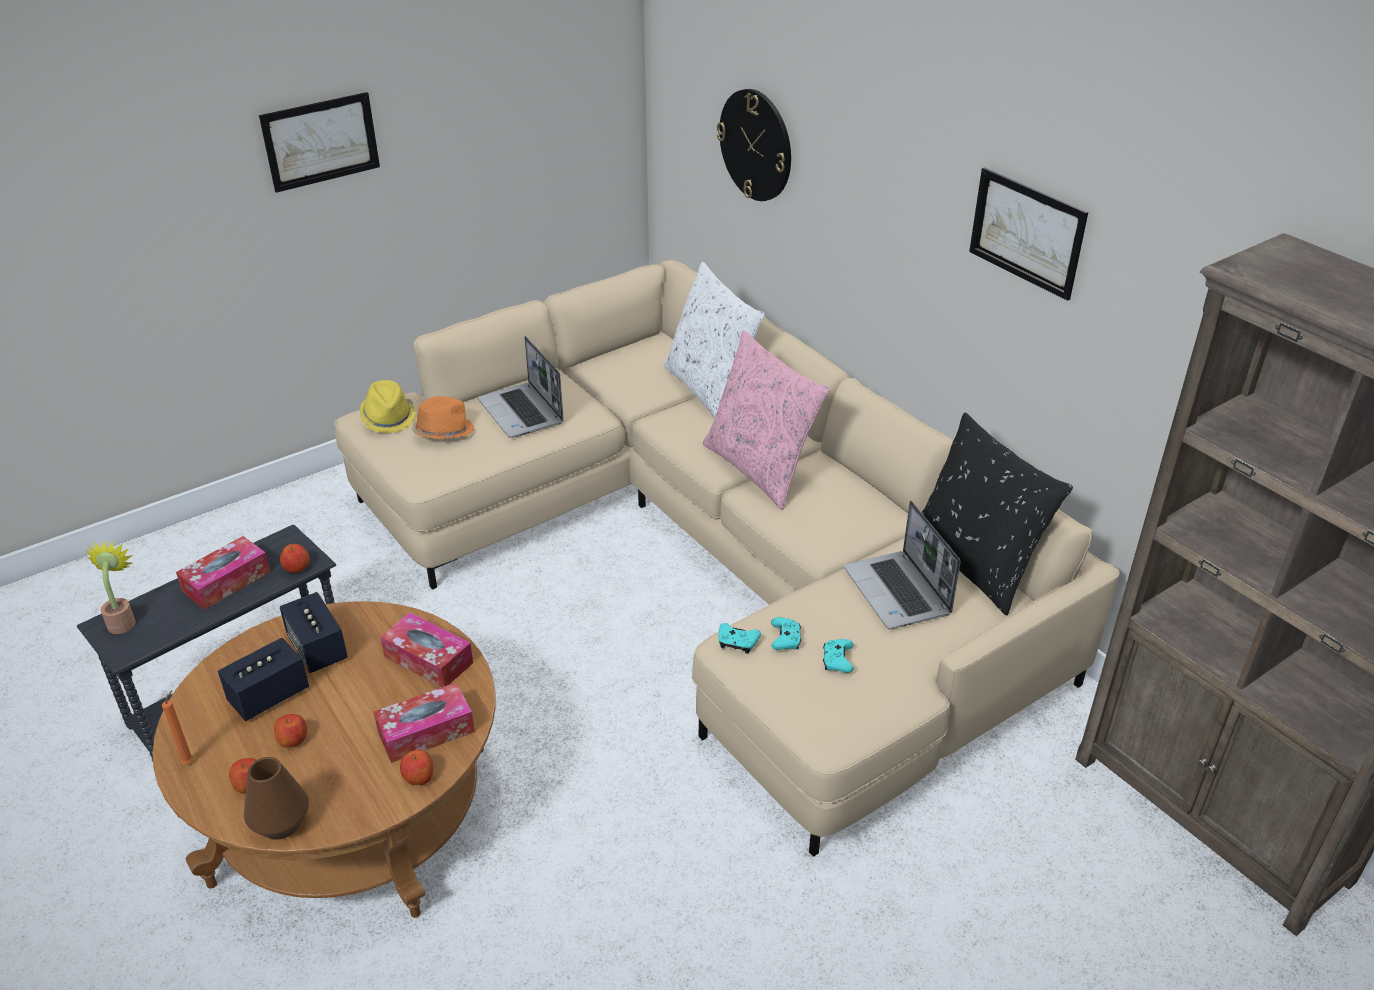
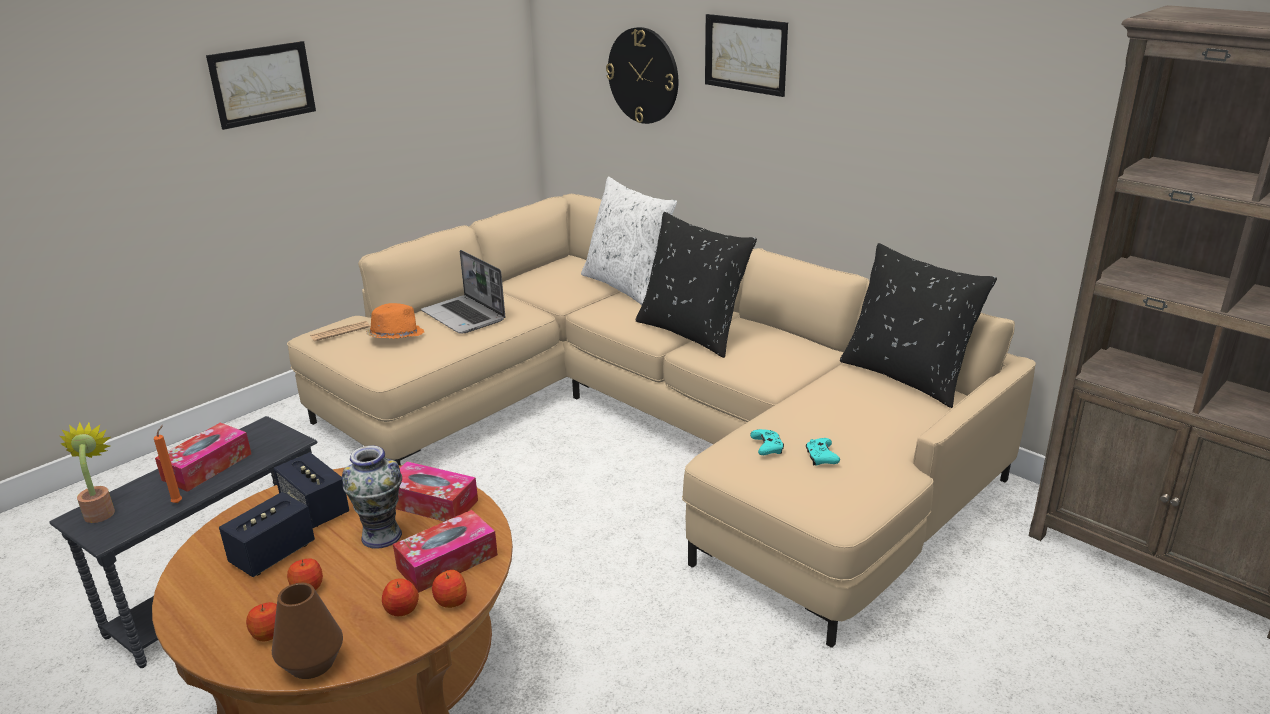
camera: 10 degrees left, 10 degrees down
orange candle [162,690,193,764] -> orange candle moved to [154,425,182,503]
apple [280,544,310,573] -> apple moved to [382,578,419,616]
yellow hat [360,380,416,433] -> newspaper [310,321,370,341]
pink pillow [703,330,830,510] -> black pillow [636,212,757,358]
turquoise game controller [719,623,761,654] -> none
laptop [844,501,961,629] -> none
picture [969,167,1088,301] -> picture moved to [705,14,788,97]
none -> vase [342,445,402,549]

